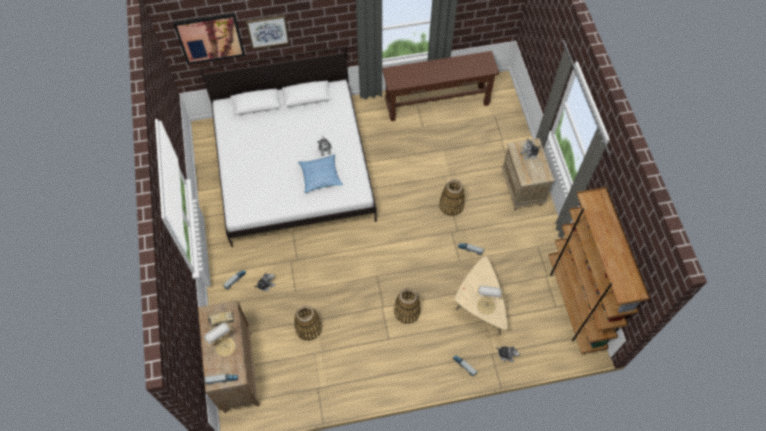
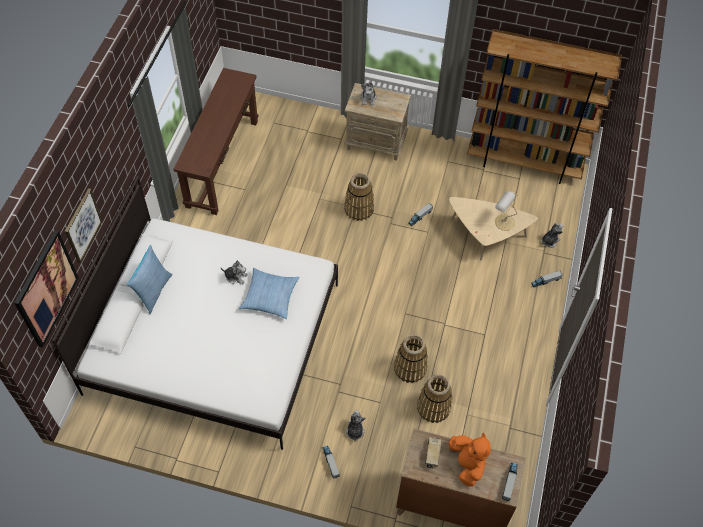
camera: 65 degrees left, 5 degrees down
table lamp [204,323,235,357] -> orange plush toy [449,433,491,487]
basket [394,288,421,324] -> basket moved to [394,335,428,383]
none -> pillow [127,245,173,314]

